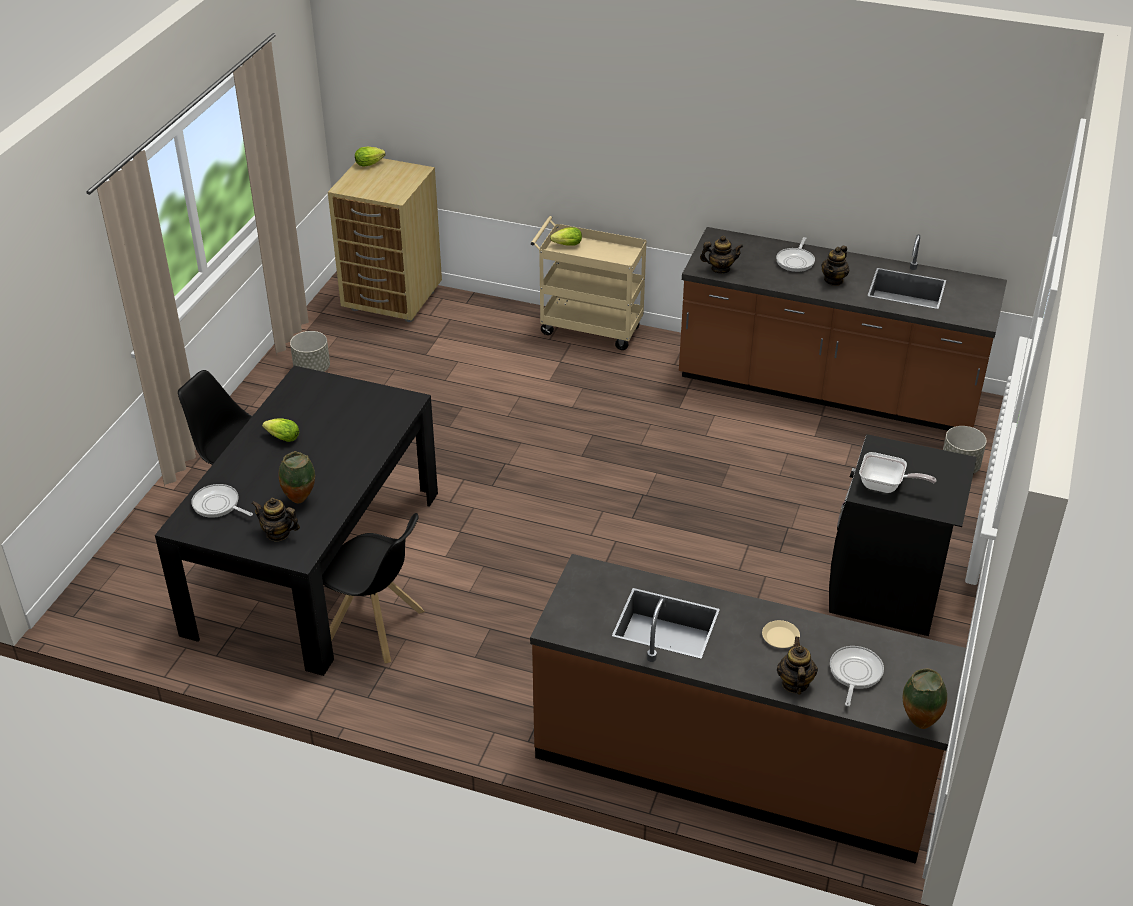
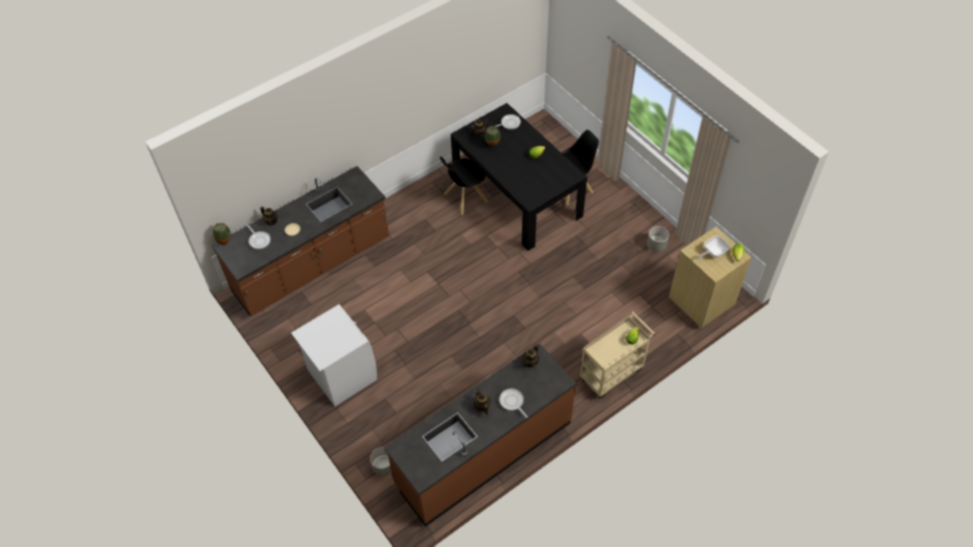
camera: 125 degrees right, 15 degrees up
black washing machine [829,434,977,636] -> white washing machine [291,304,377,406]
frying pan [859,452,936,493] -> frying pan moved to [698,235,730,259]

